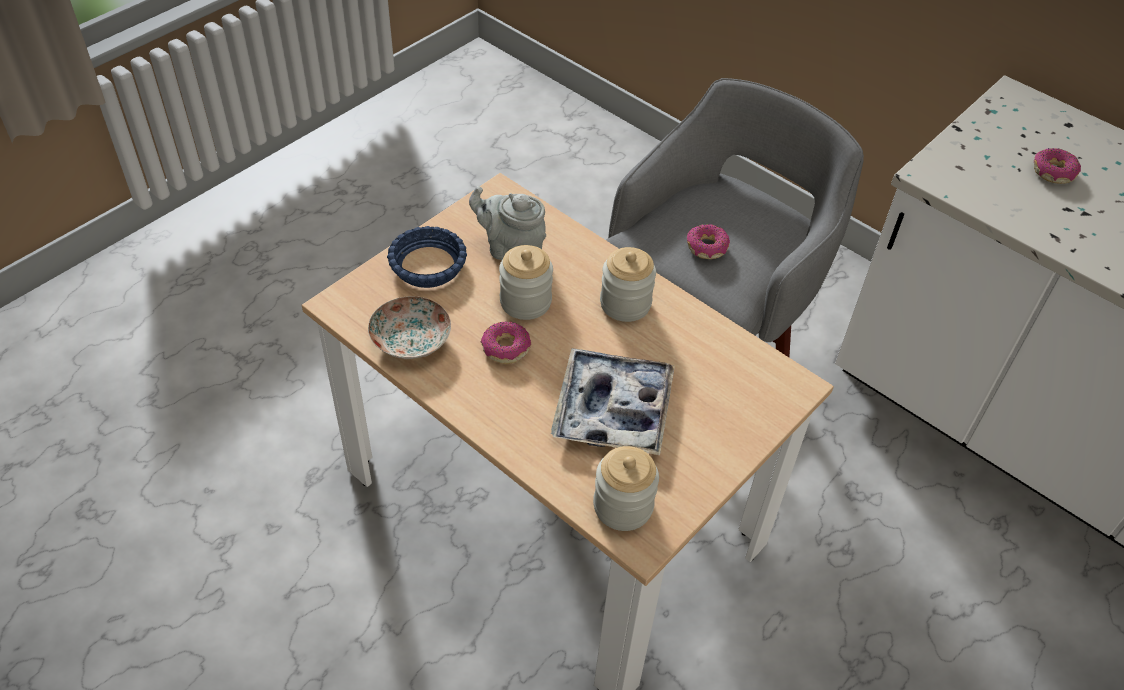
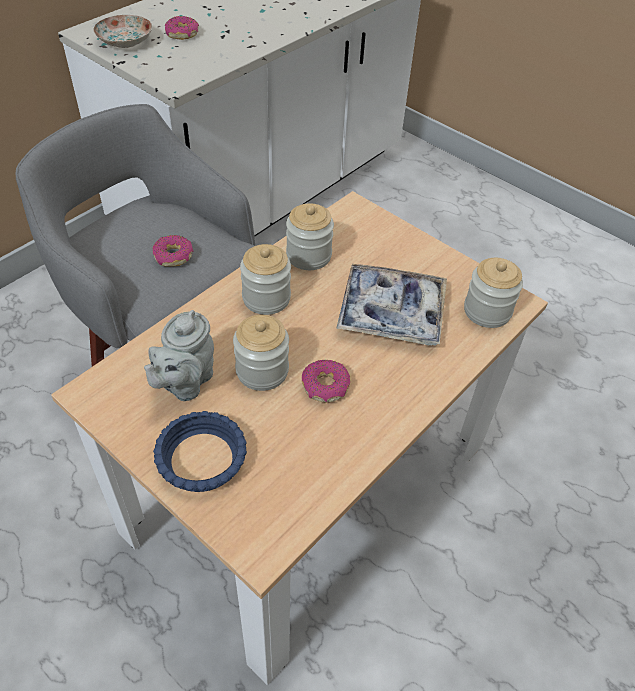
camera: 90 degrees left, 0 degrees up
plate [368,296,451,359] -> plate moved to [94,15,152,48]
none -> jar [286,203,334,270]

